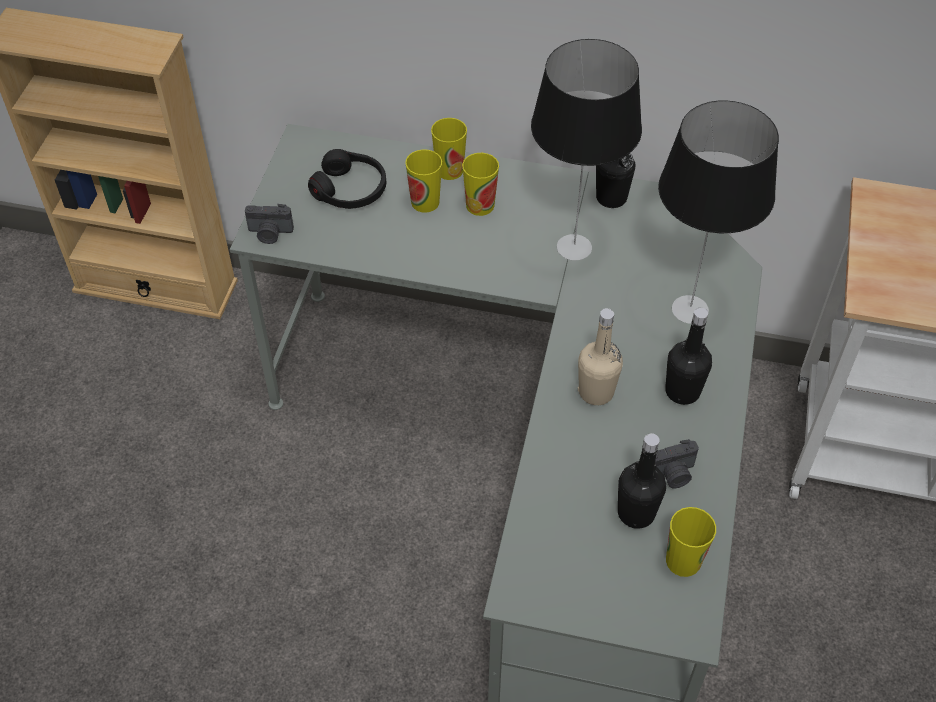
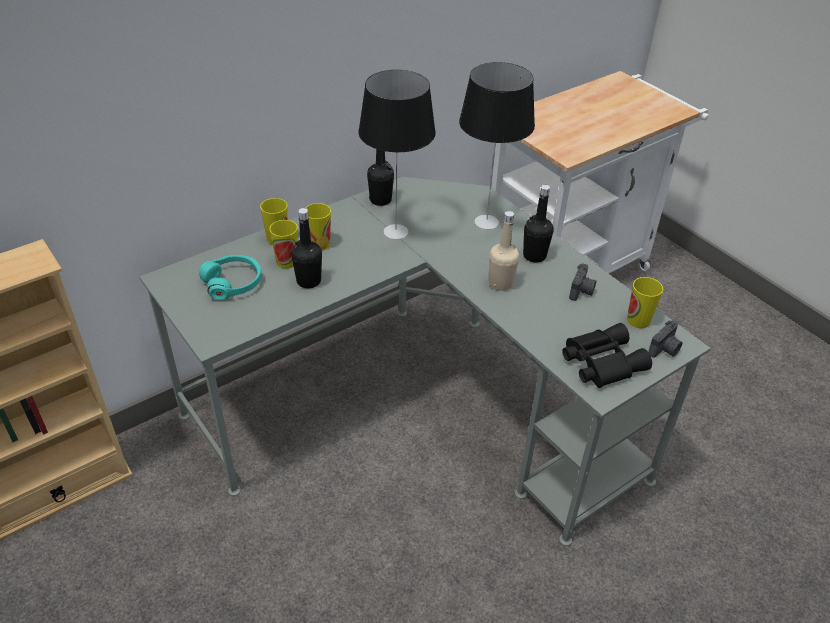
camera: 50 degrees left, 10 degrees down
camera [245,204,294,244] -> camera moved to [648,320,683,358]
black headphones [308,149,386,209] -> turquoise headphones [199,255,262,300]
black bottle [618,433,666,529] -> black bottle moved to [291,208,322,288]
none -> black binoculars [562,323,652,388]

